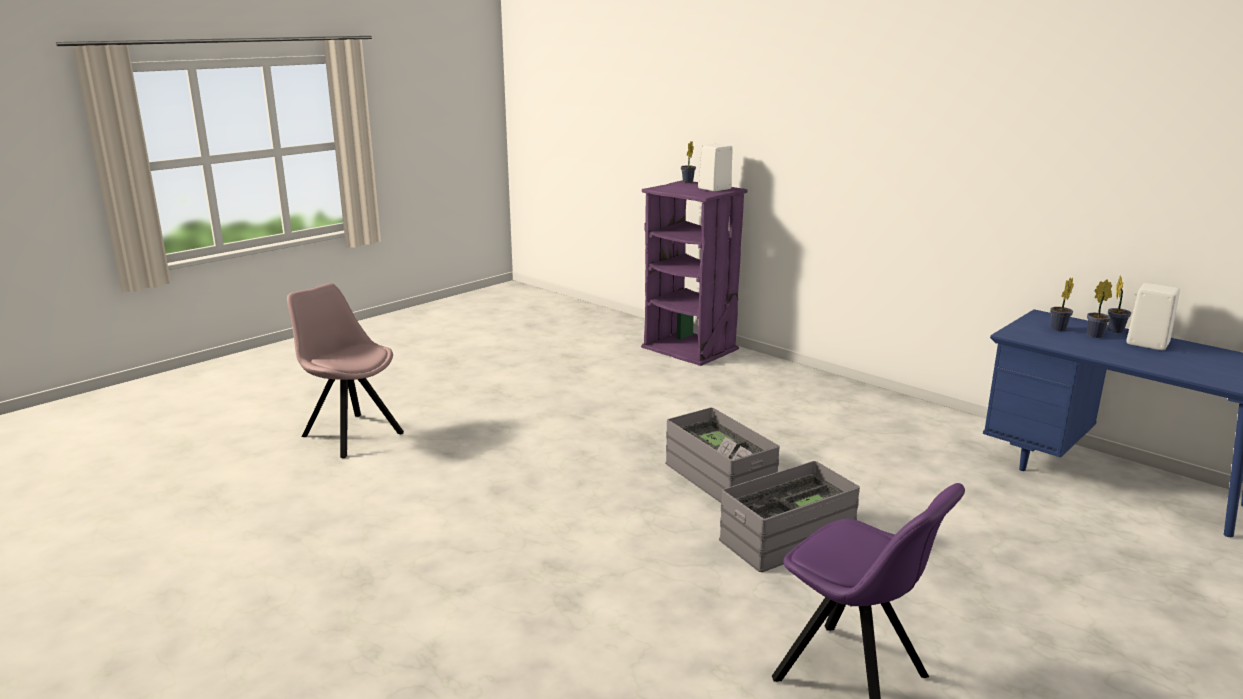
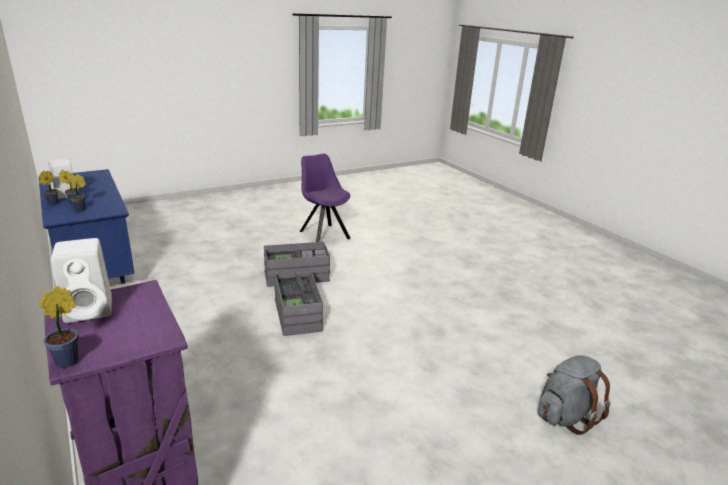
camera: 165 degrees left, 5 degrees up
pink chair [287,283,404,458] -> grey backpack [538,355,610,435]

